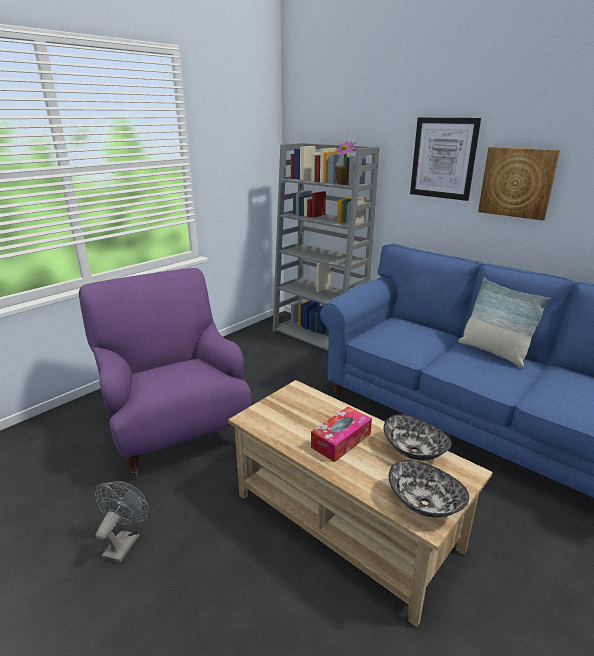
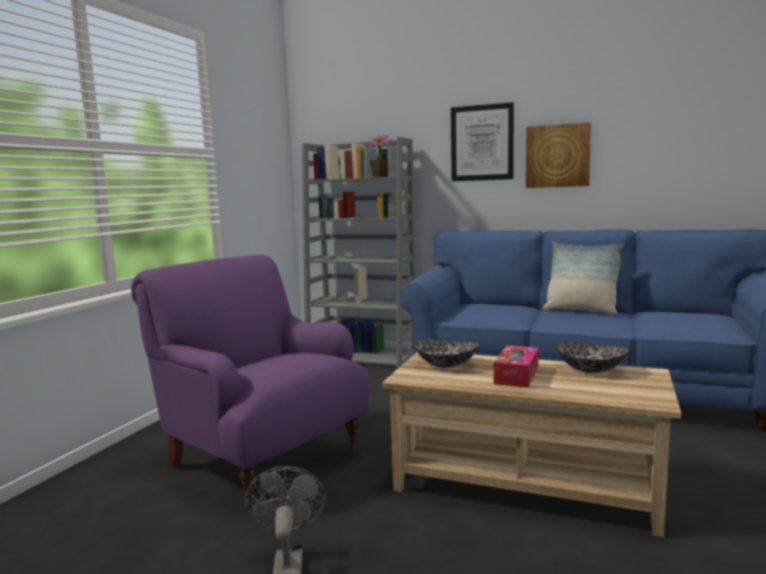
camera: 20 degrees left, 15 degrees down
bowl [389,460,469,518] -> bowl moved to [412,339,480,368]

